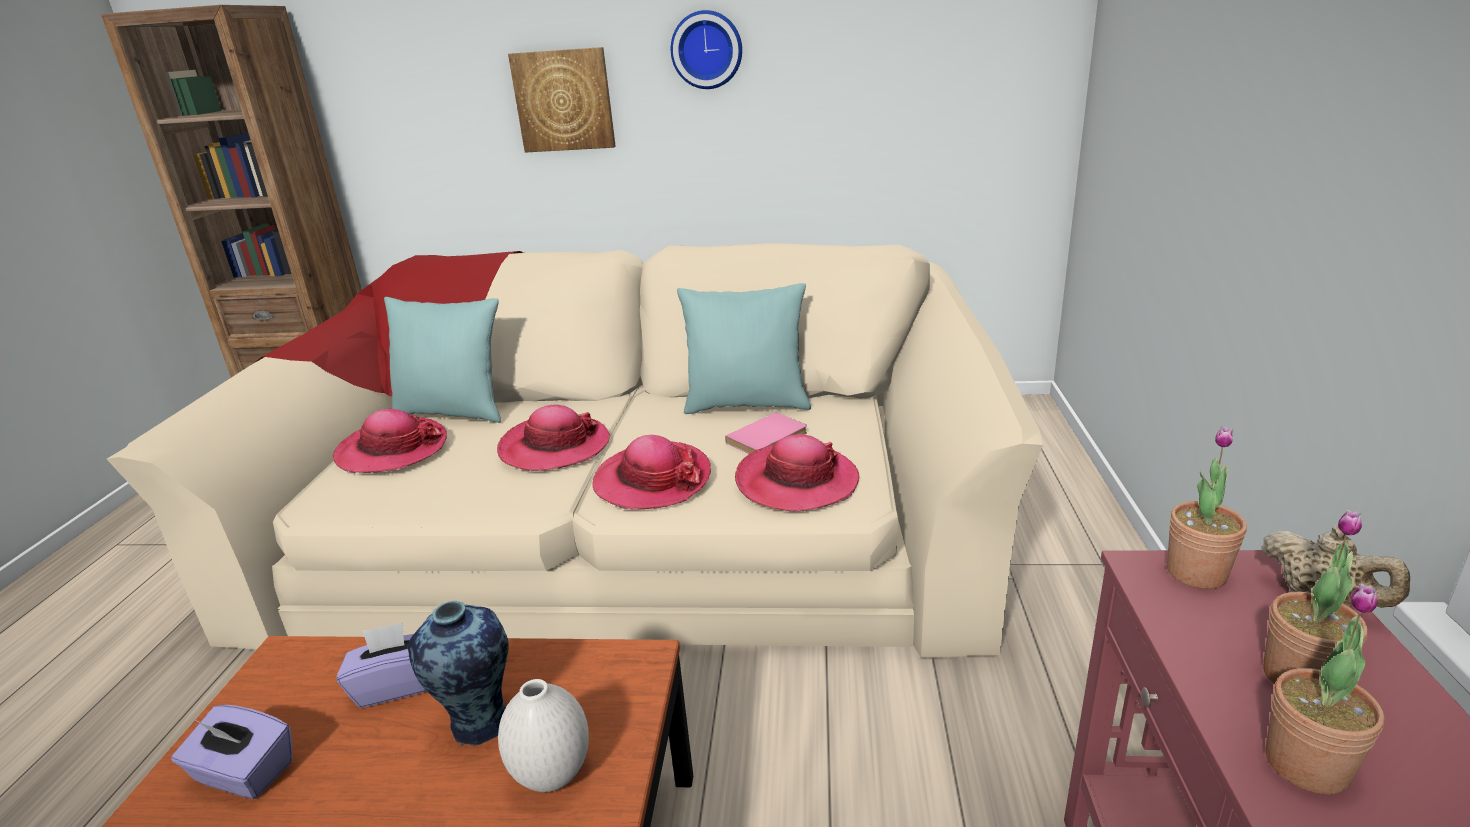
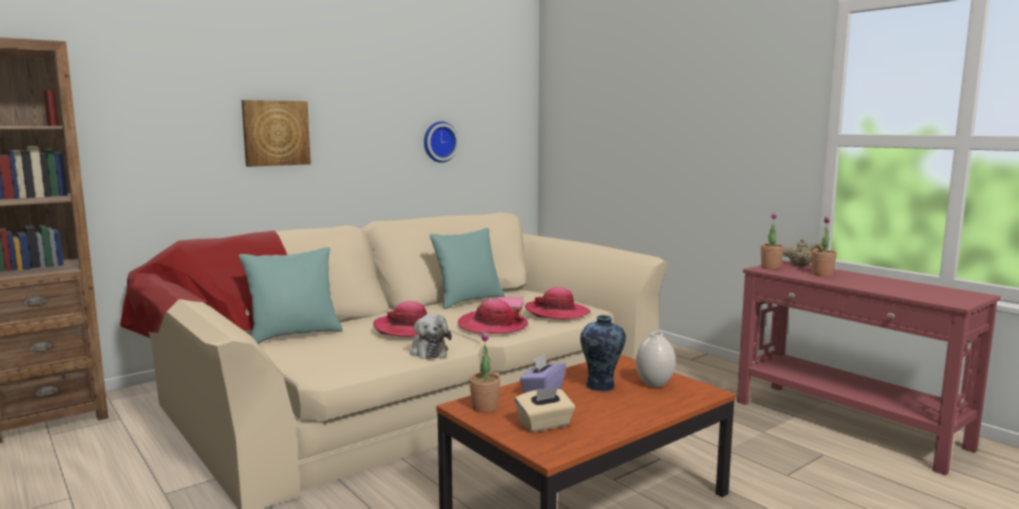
camera: 45 degrees left, 15 degrees down
purple tissue box [171,705,292,799] -> beige tissue box [515,387,575,432]
hat [333,409,447,473] -> none
wall clock [671,10,742,89] -> wall clock moved to [424,121,459,163]
potted plant [1265,584,1385,794] -> potted plant moved to [469,332,500,413]
none -> plush toy [410,314,452,359]

